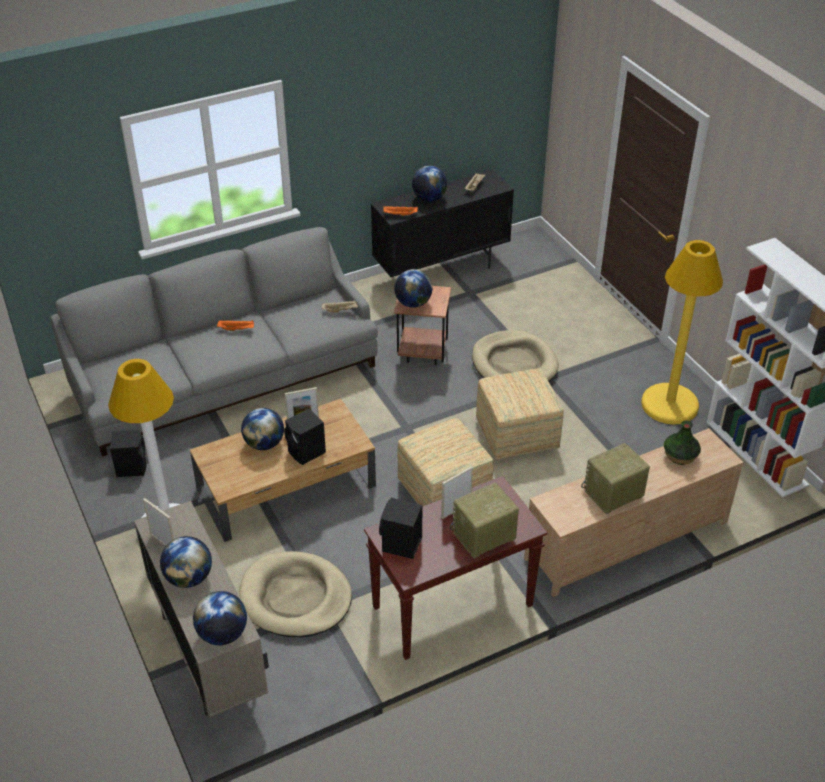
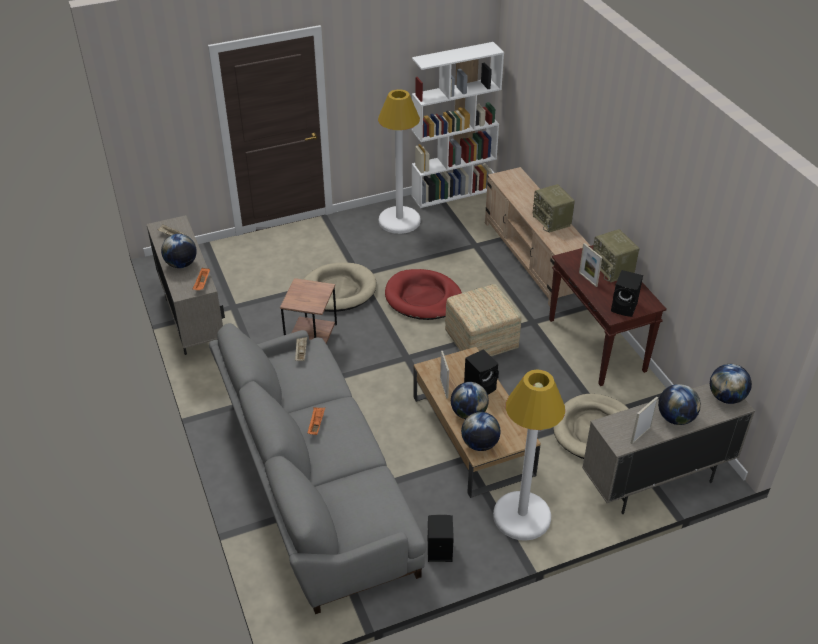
camera: 85 degrees left, 0 degrees up
black cabinet [371,169,514,277] -> beige cabinet [146,215,225,355]
globe [394,269,432,308] -> globe moved to [461,412,501,451]
ottoman [476,368,563,460] -> red dog bed [385,269,462,320]
yellow floor lamp [641,240,723,425] -> white floor lamp [378,89,421,234]
vase [664,420,701,465] -> none

